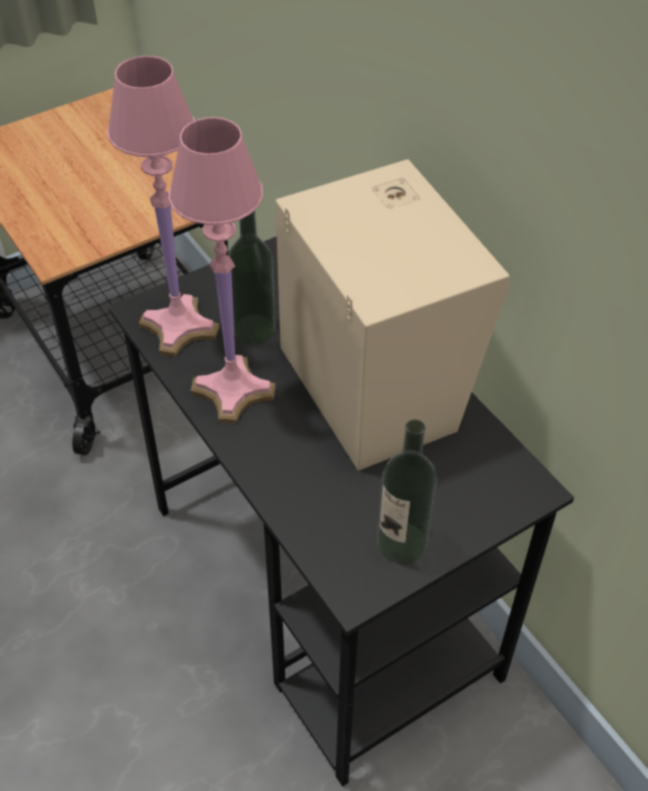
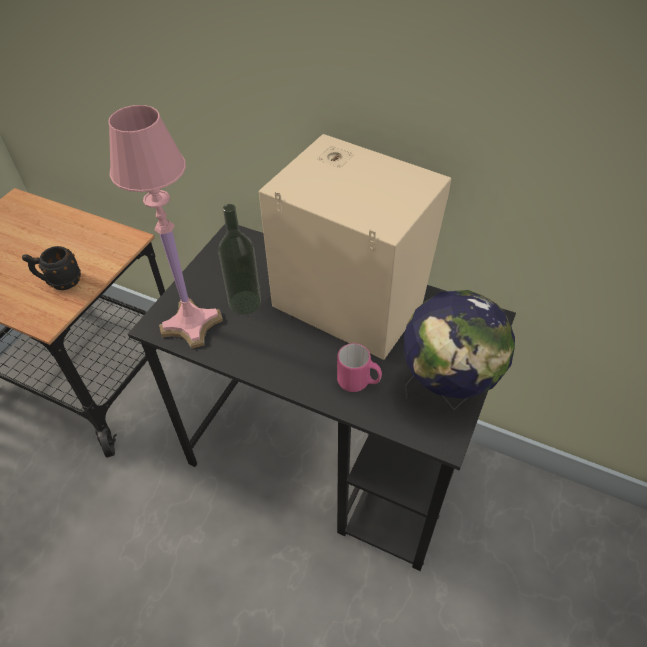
camera: 30 degrees left, 0 degrees up
pink table lamp [169,117,276,423] -> none
bottle [377,419,437,564] -> globe [404,290,515,410]
none -> black mug [22,246,81,290]
none -> pink mug [337,343,382,392]

